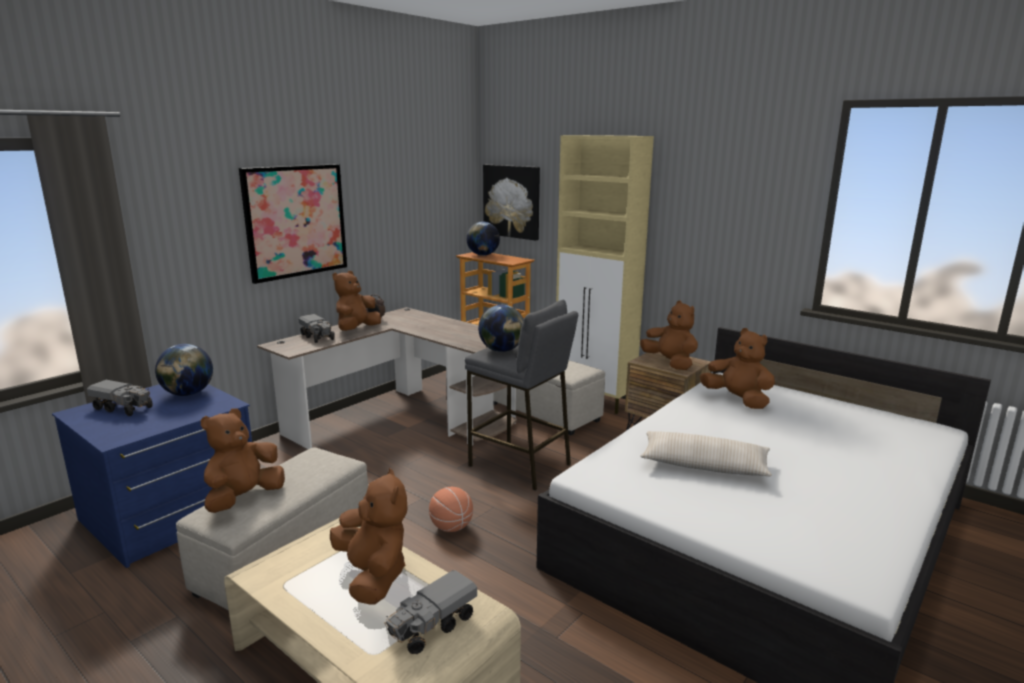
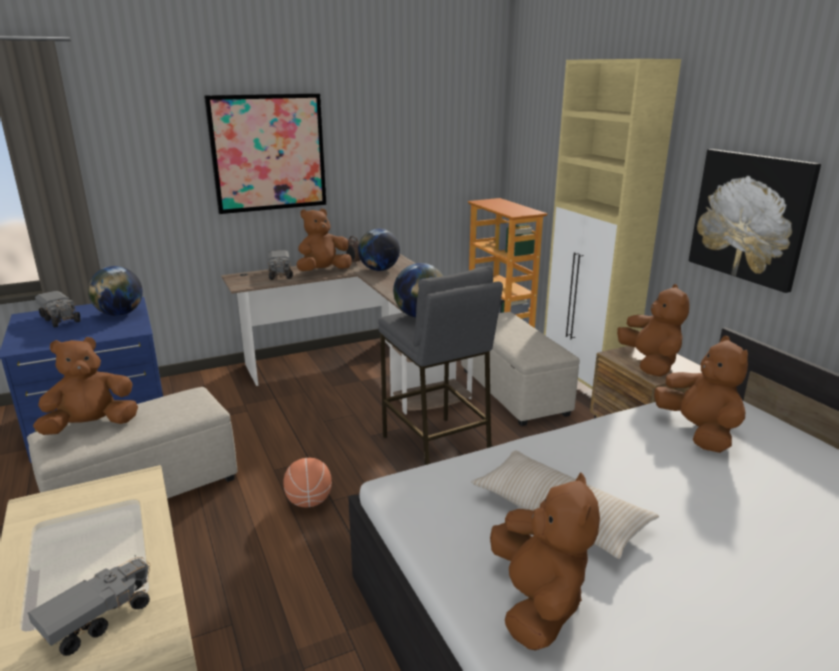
camera: 25 degrees right, 5 degrees up
brown plush toy [330,468,407,605] -> brown plush toy moved to [490,472,600,651]
toy truck [384,570,477,654] -> toy truck turned 150 degrees clockwise [28,555,150,656]
globe [466,221,500,256] -> globe moved to [358,228,400,271]
picture [483,165,540,241] -> picture moved to [689,149,821,293]

